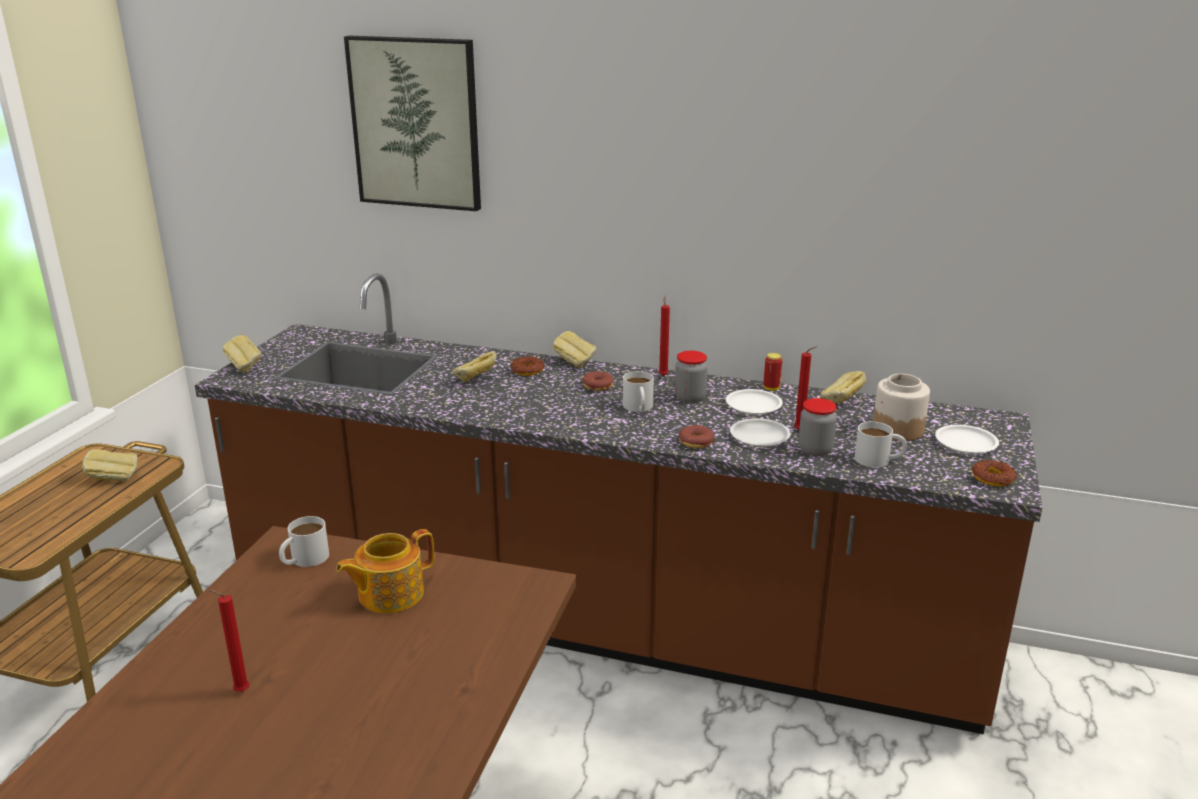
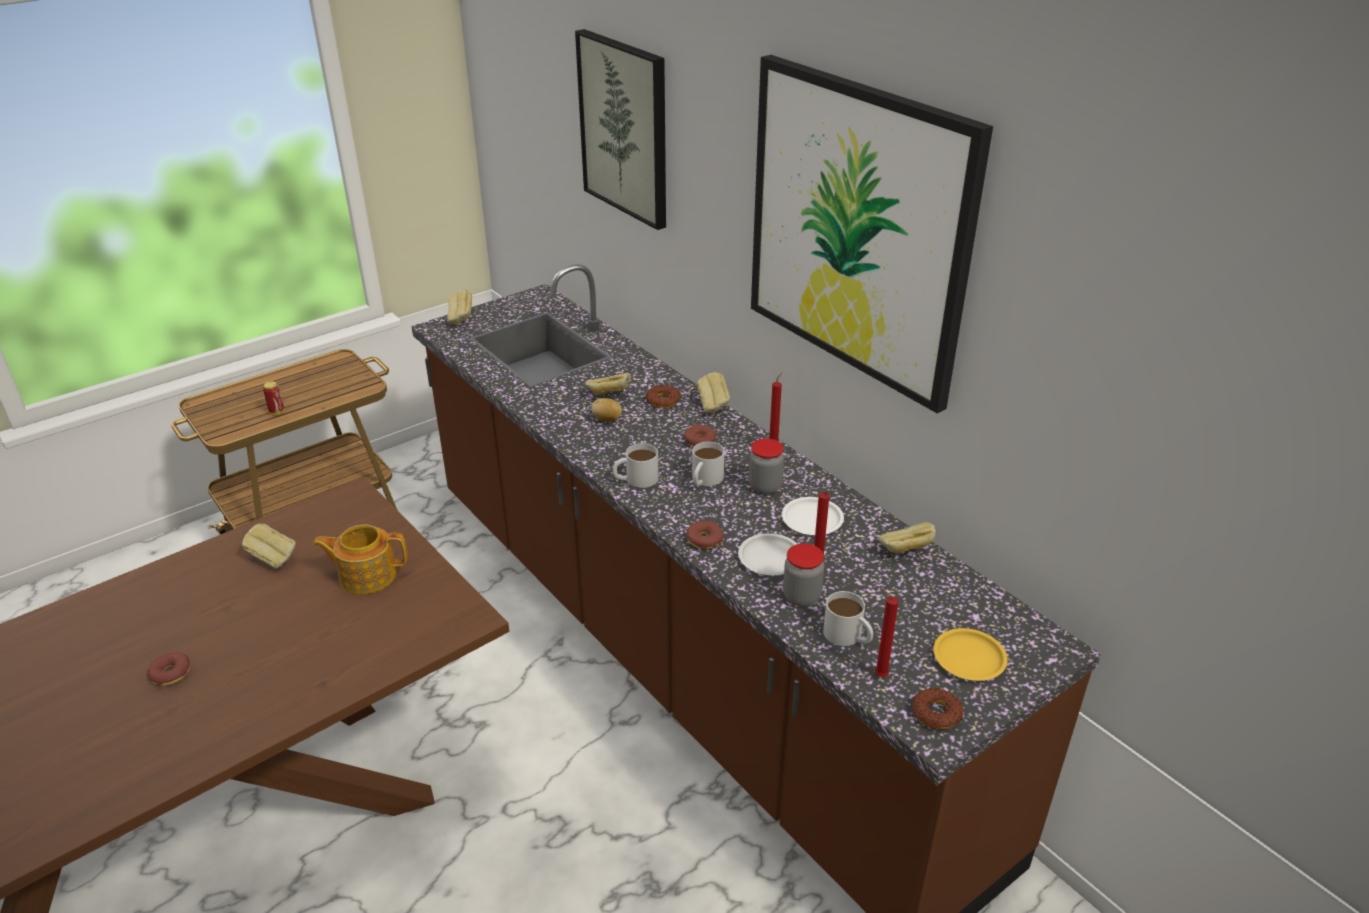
camera: 35 degrees right, 10 degrees up
bread [82,449,138,482] -> bread moved to [242,523,296,569]
red candle [208,590,249,692] -> red candle moved to [875,588,899,677]
white mug [279,516,329,567] -> white mug moved to [613,443,658,488]
can [763,353,783,391] -> can moved to [263,381,284,415]
jar [873,374,930,441] -> none
white plate [935,425,999,454] -> yellow plate [933,628,1008,681]
none -> donut [147,652,190,686]
none -> potato [592,398,622,422]
none -> picture [751,55,993,413]

